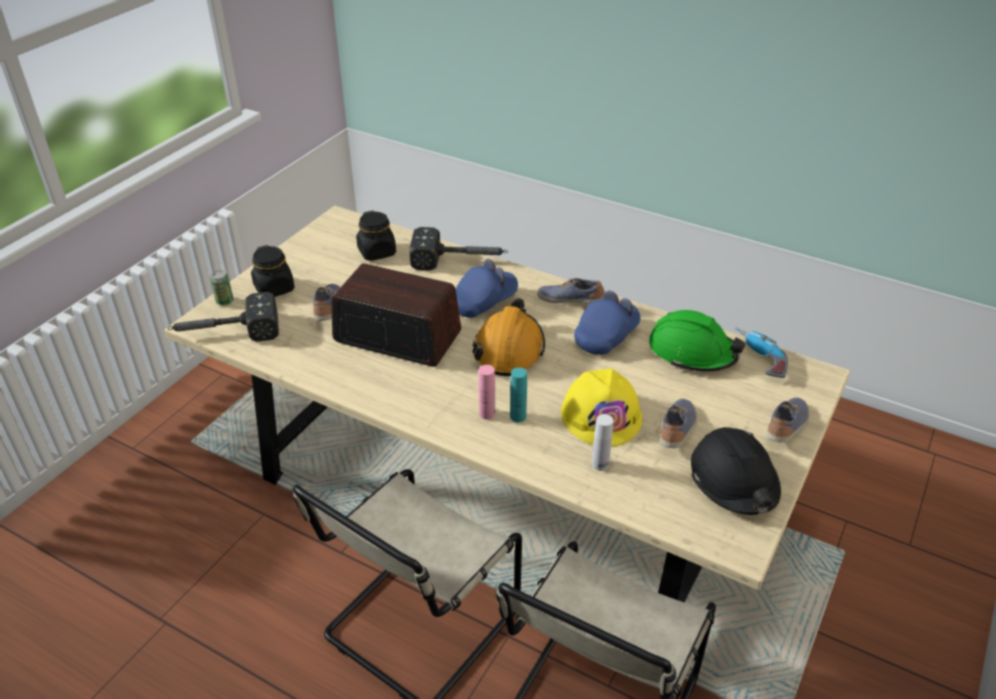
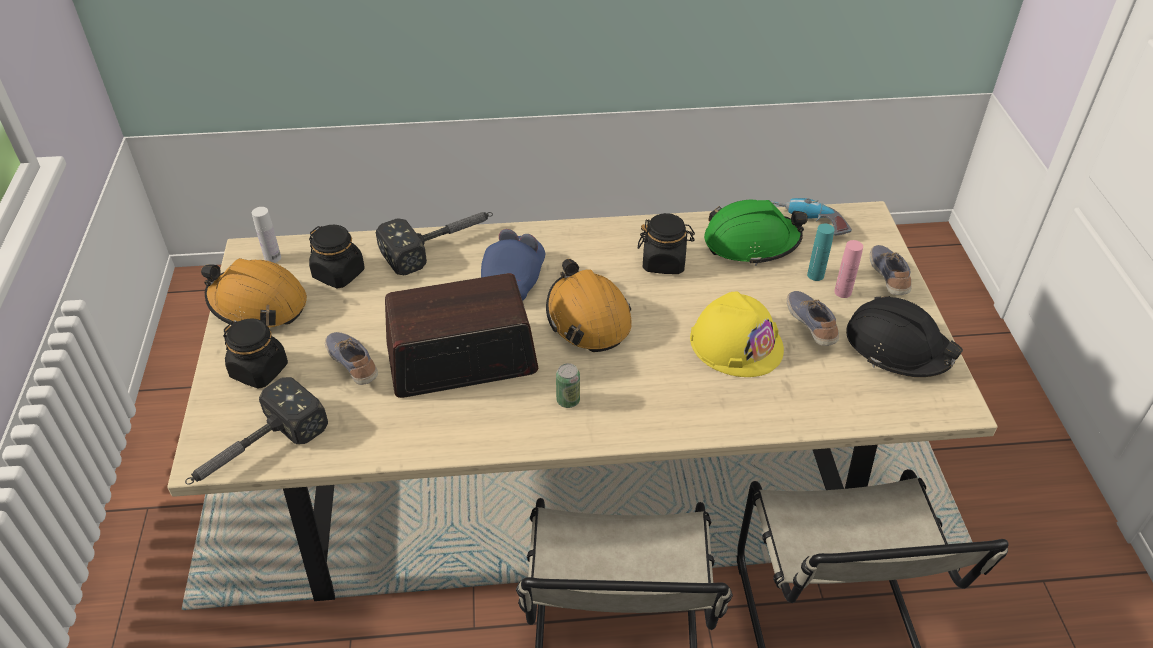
camera: 35 degrees left, 5 degrees up
can [210,270,233,306] -> can moved to [556,363,580,408]
pink bottle [479,365,495,420] -> pink bottle moved to [834,240,863,298]
turquoise bottle [510,367,527,423] -> turquoise bottle moved to [807,224,835,281]
shoe [537,278,605,304] -> none
blue cap [574,291,641,355] -> black jar [638,213,695,274]
white bottle [592,414,613,471] -> white bottle moved to [252,207,281,263]
none -> orange hard hat [201,258,307,328]

